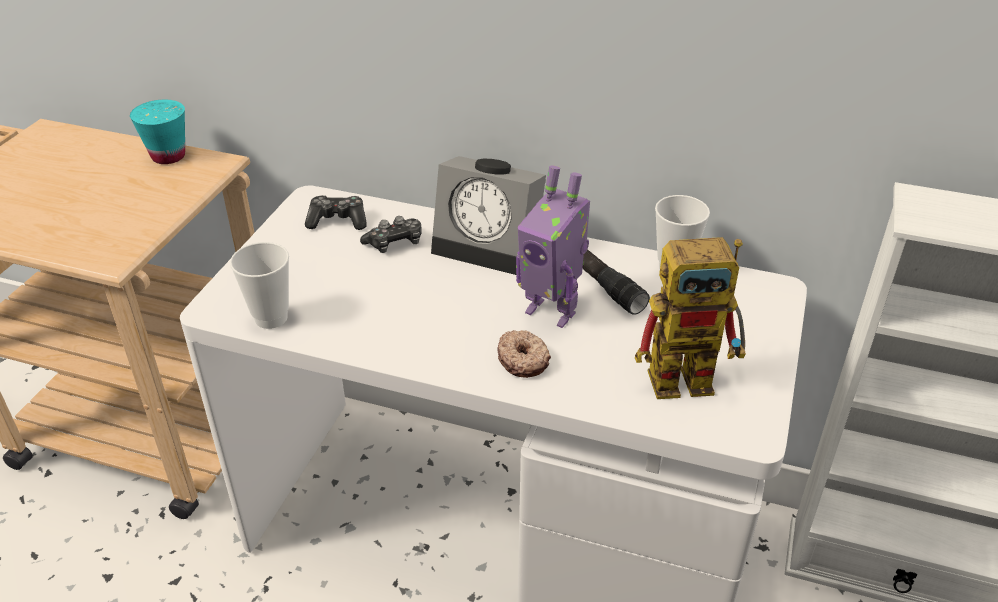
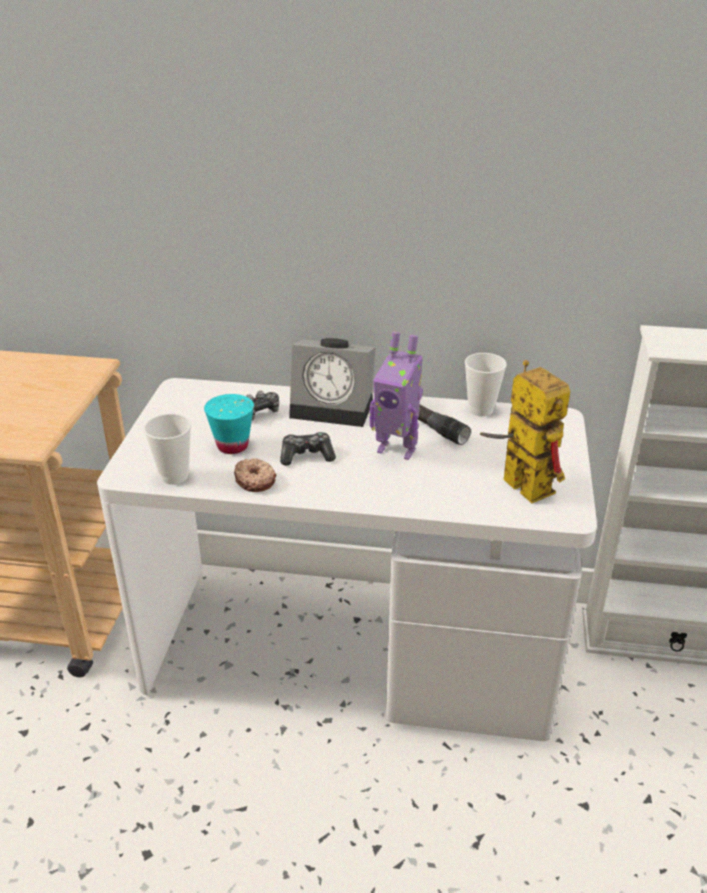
camera: 10 degrees left, 5 degrees down
turquoise cup [130,100,185,164] -> turquoise cup moved to [204,394,254,454]
game controller [305,195,367,230] -> game controller moved to [280,432,336,465]
donut [497,330,551,378] -> donut moved to [234,458,276,492]
toy robot [635,237,746,399] -> toy robot turned 105 degrees counterclockwise [480,360,570,504]

